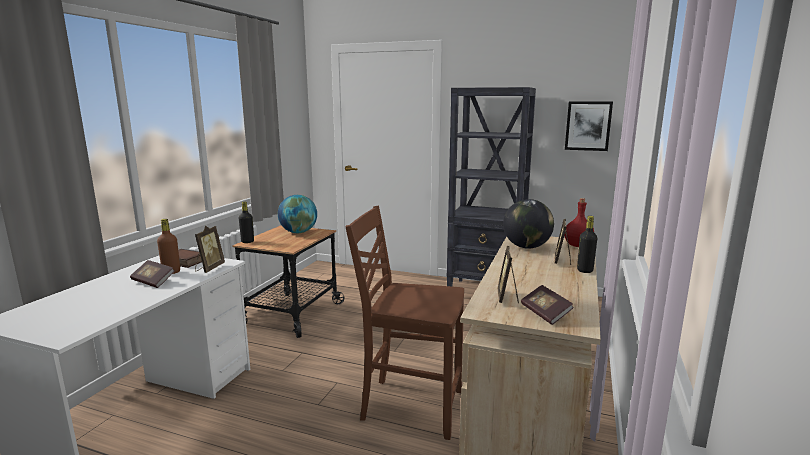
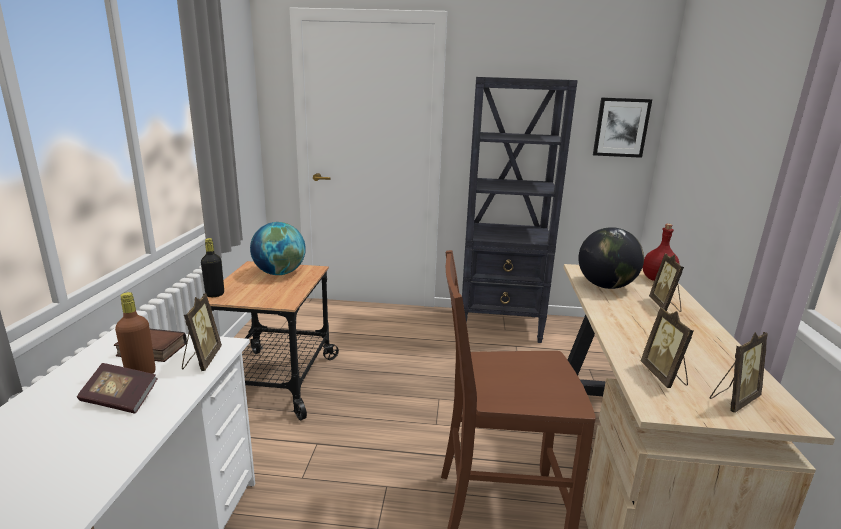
camera: 15 degrees left, 5 degrees up
book [521,285,574,325] -> picture frame [710,332,768,413]
black bottle [577,216,597,273] -> none

